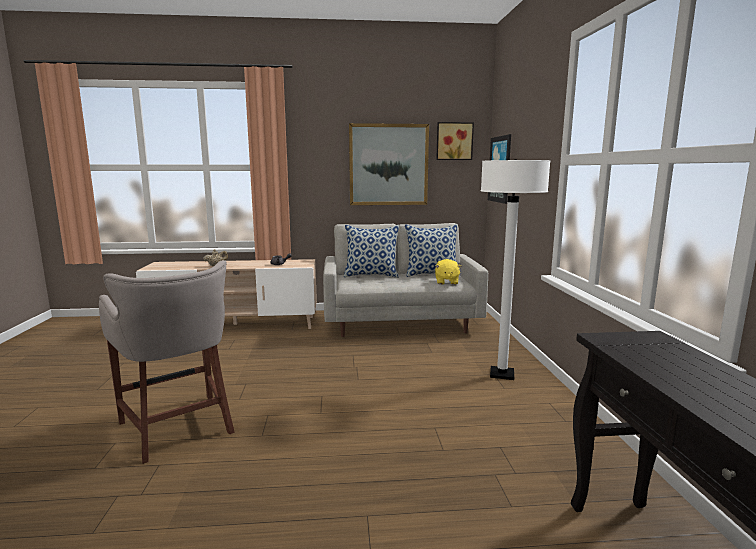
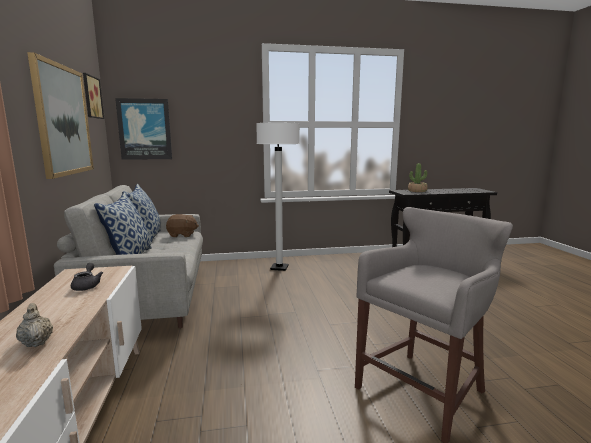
camera: 95 degrees left, 0 degrees up
yellow plush toy [435,259,462,285] -> brown plush toy [166,214,199,237]
none -> potted plant [408,163,428,192]

